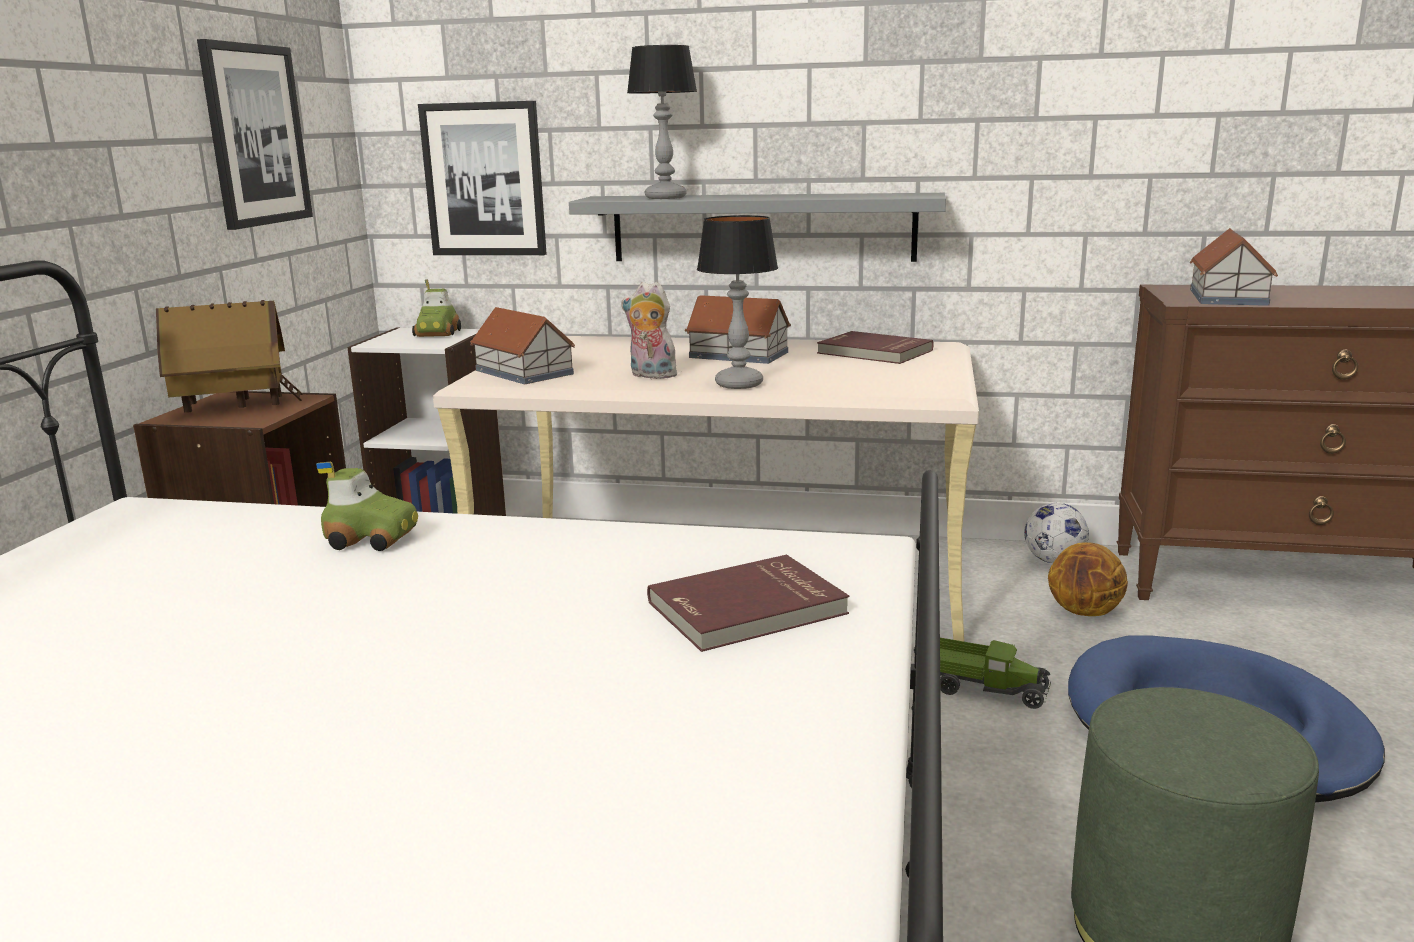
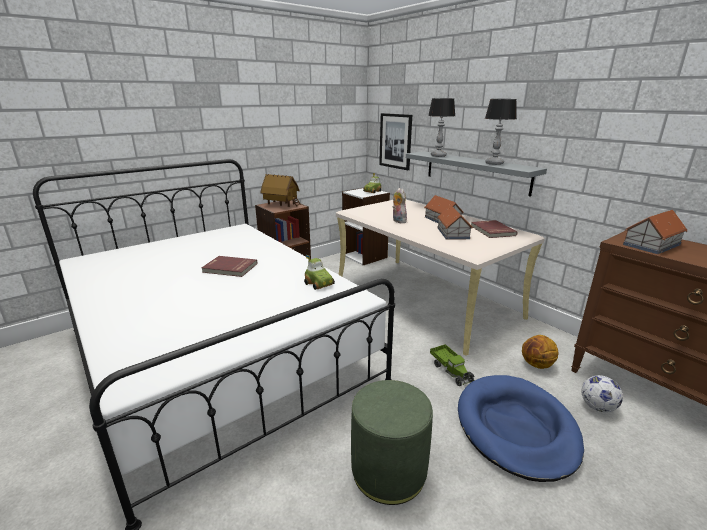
camera: 40 degrees right, 5 degrees up
picture [197,39,313,230] -> none
toy car [316,462,418,551] -> toy car moved to [304,255,335,290]
toy house [470,307,575,384] -> toy house moved to [437,205,473,240]
red book [647,555,849,652] -> red book moved to [201,256,257,277]
table lamp [697,215,778,389] -> table lamp moved to [485,99,517,165]
football [1024,503,1089,563] -> football moved to [581,375,623,412]

